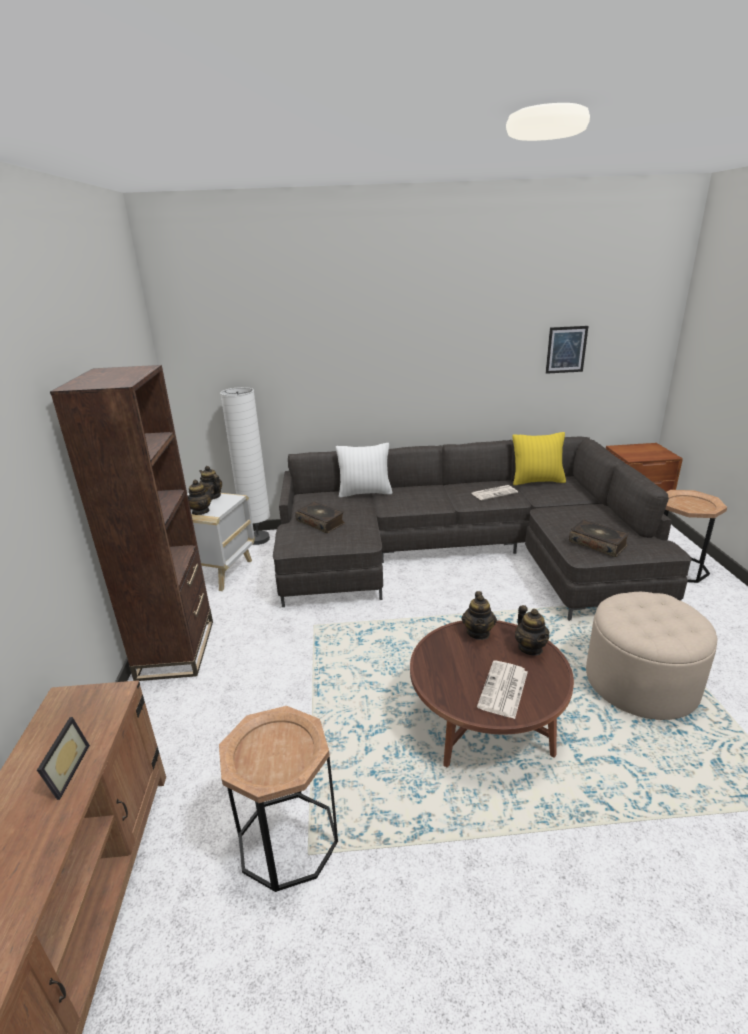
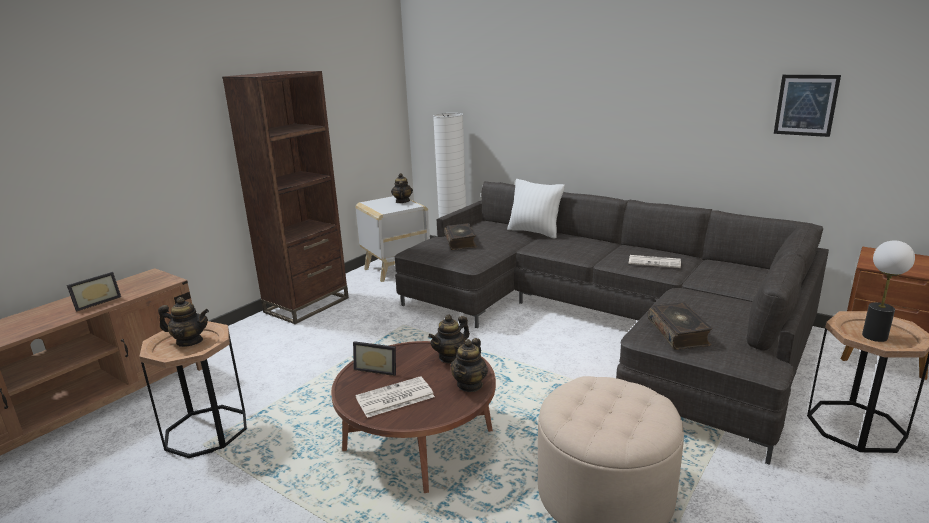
camera: 40 degrees right, 5 degrees down
teapot [188,480,215,515] -> teapot moved to [158,297,209,347]
yellow pillow [512,432,566,485] -> none
none -> picture frame [353,341,396,376]
none -> table lamp [862,240,915,342]

